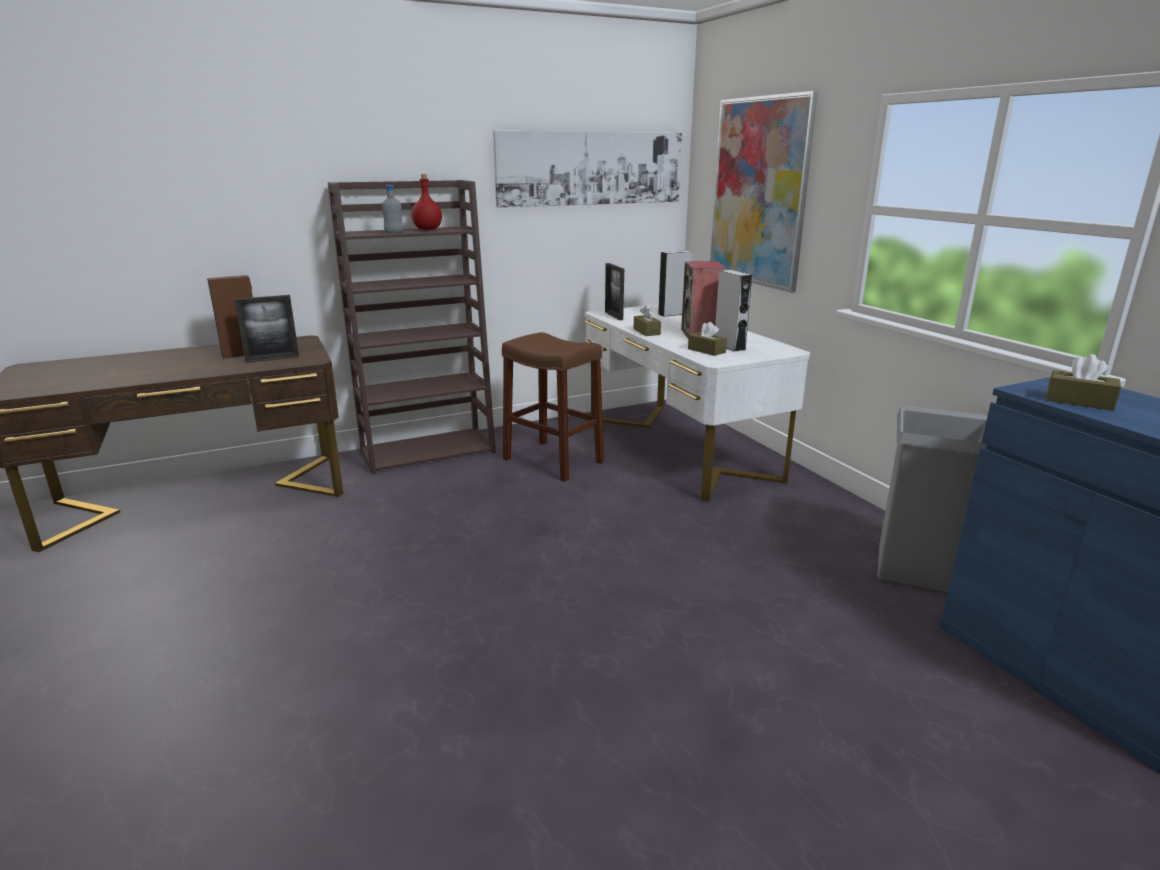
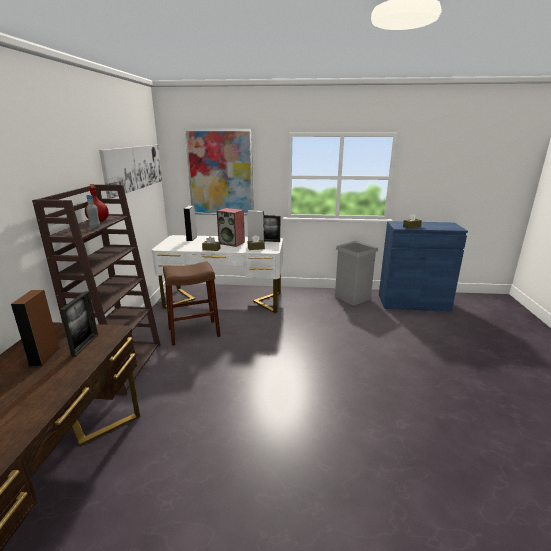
camera: 60 degrees left, 0 degrees up
picture frame [605,263,624,320] -> picture frame moved to [264,215,280,242]

